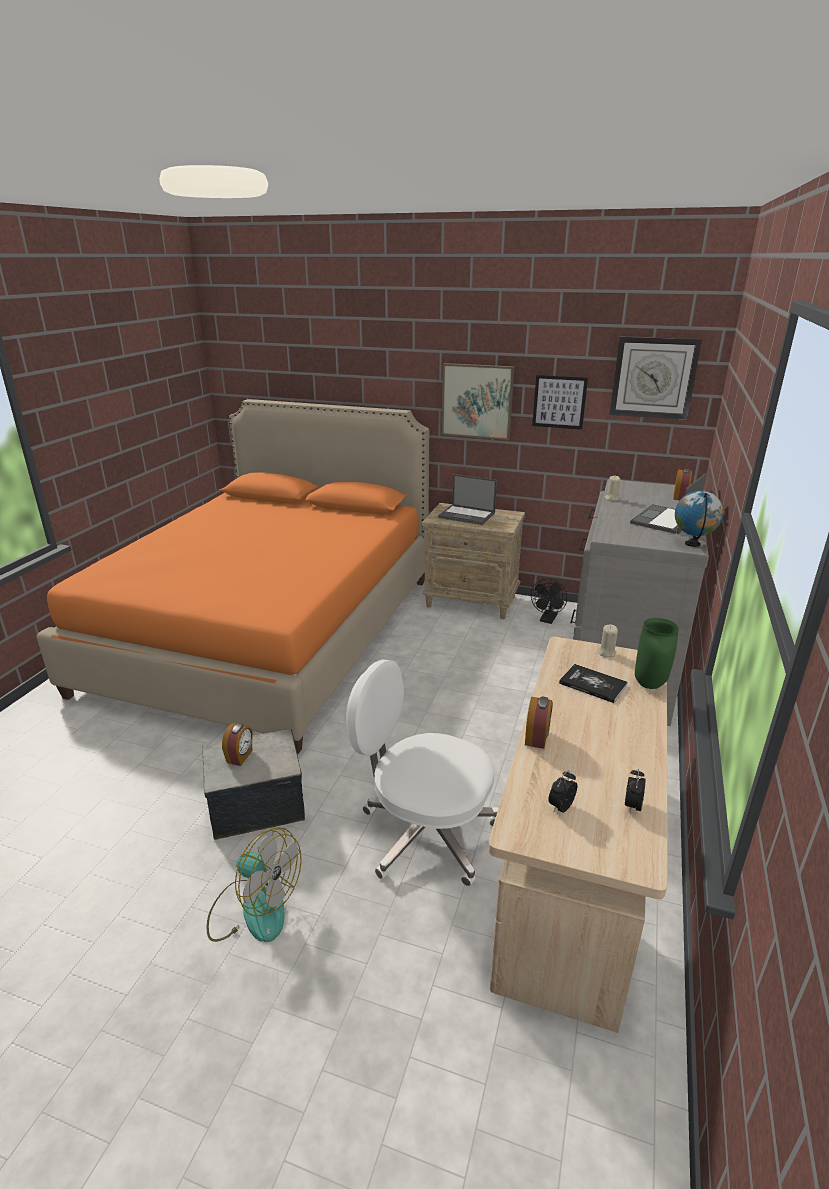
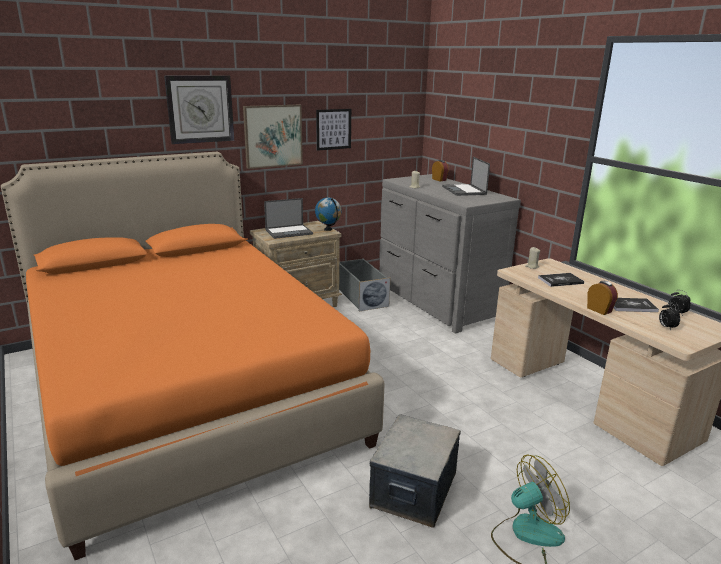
camera: 50 degrees left, 5 degrees down
alarm clock [222,723,252,766] -> none
white office chair [346,659,498,886] -> none
black fan [531,578,567,624] -> grey storage box [339,258,390,312]
wall clock [610,336,702,420] -> wall clock moved to [164,76,234,144]
green vase [635,618,679,689] -> none
globe [675,491,724,547] -> globe moved to [315,197,341,231]
none -> book [614,298,659,312]

